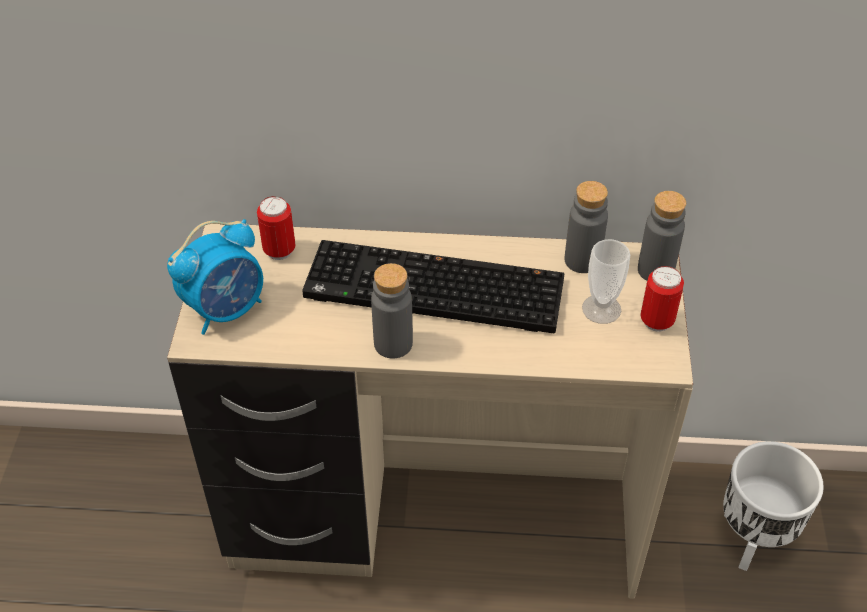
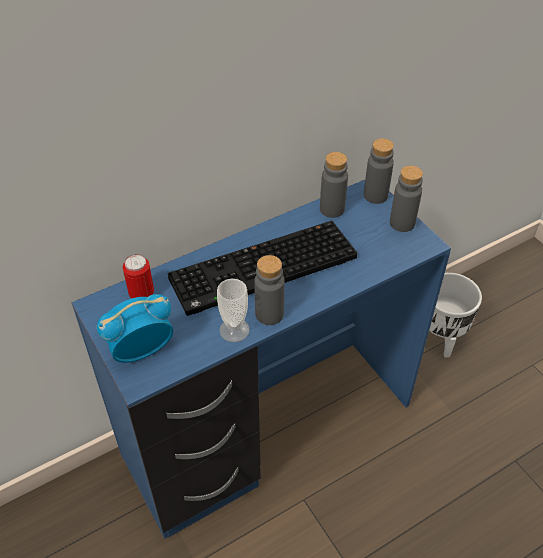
camera: 35 degrees left, 0 degrees up
alarm clock [167,219,263,335] -> alarm clock turned 135 degrees counterclockwise [97,294,173,363]
beige desk [167,224,693,599] -> blue desk [72,180,451,539]
cup [582,239,630,324] -> cup moved to [217,279,250,342]
can [640,266,684,332] -> grey bottle [390,165,423,232]

